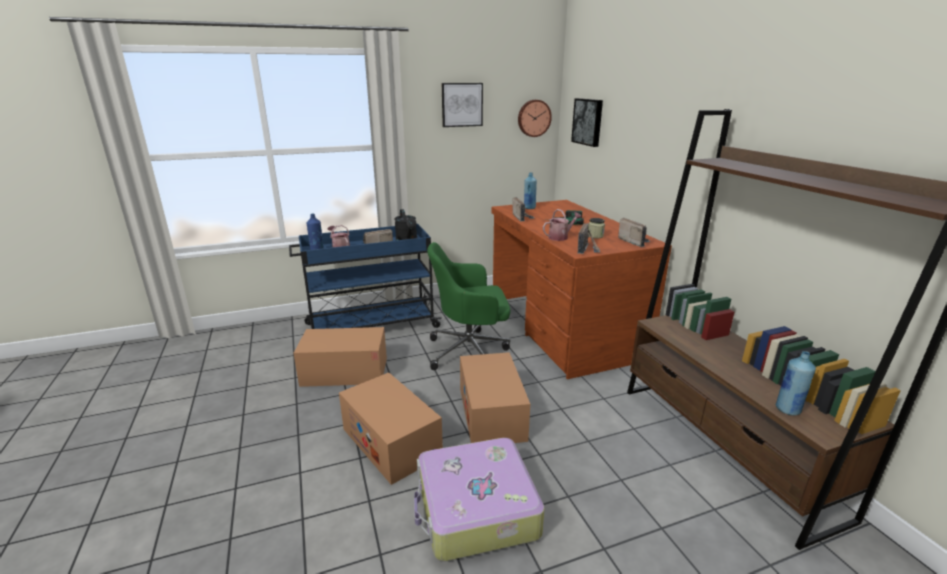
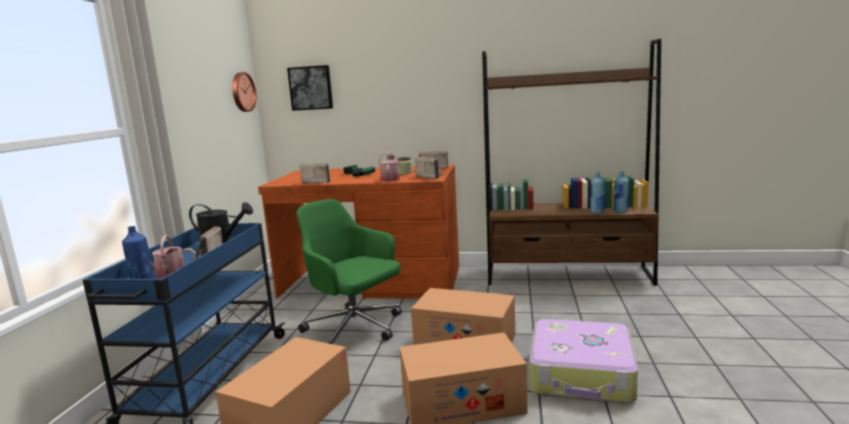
camera: 60 degrees left, 10 degrees down
green office chair [427,242,511,370] -> green office chair turned 105 degrees clockwise [296,199,402,344]
picture [442,83,483,127] -> none
blue bottle [524,172,537,209] -> blue bottle moved to [590,172,605,213]

